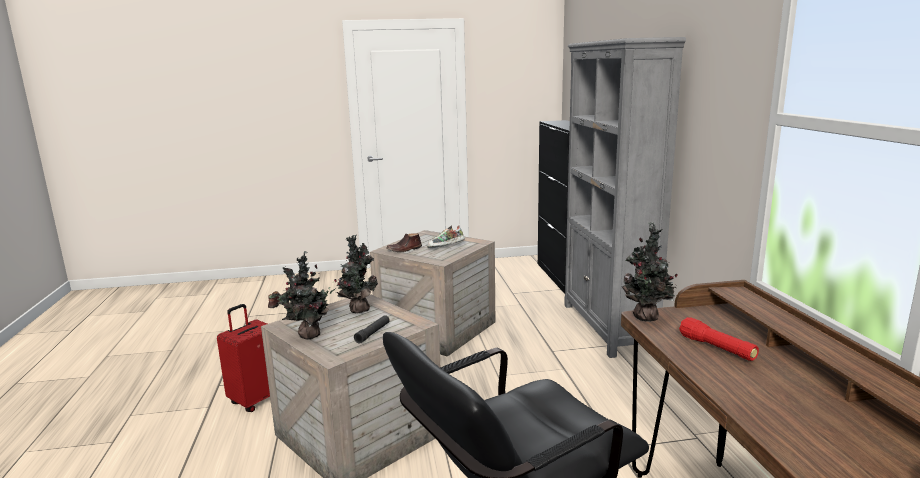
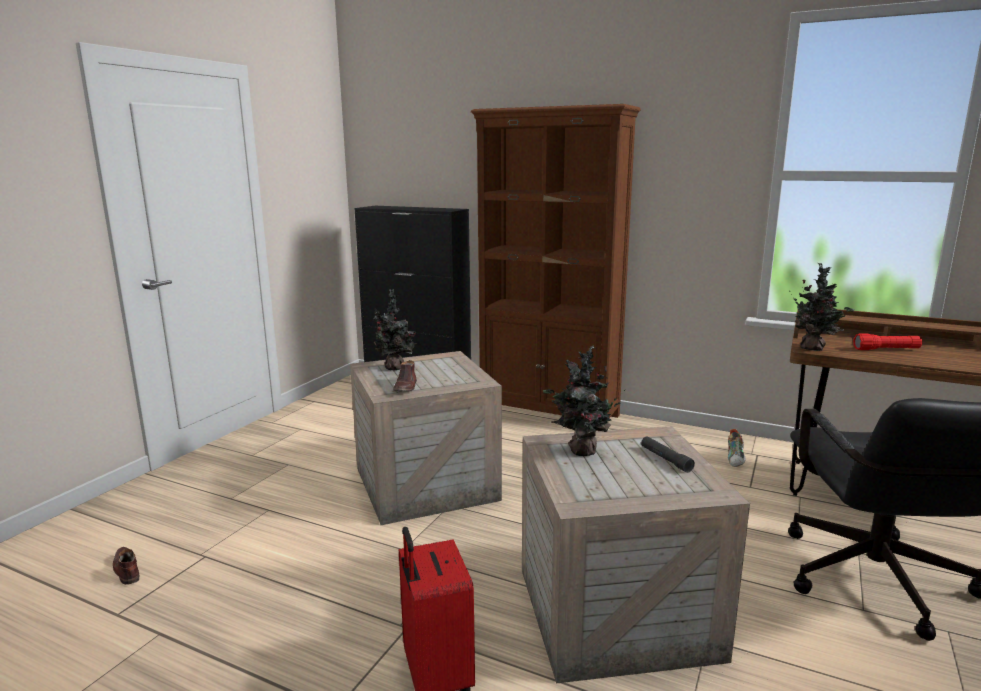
camera: 55 degrees left, 0 degrees up
potted plant [269,251,335,340] -> potted plant moved to [373,289,417,371]
shoe [427,225,465,248] -> shoe moved to [728,429,746,467]
grey bookcase [564,37,686,358] -> brown bookcase [471,104,641,418]

